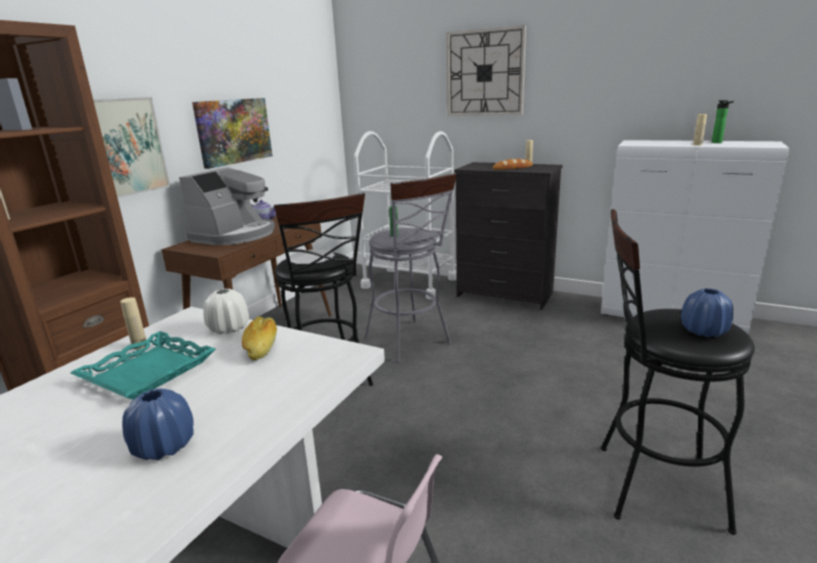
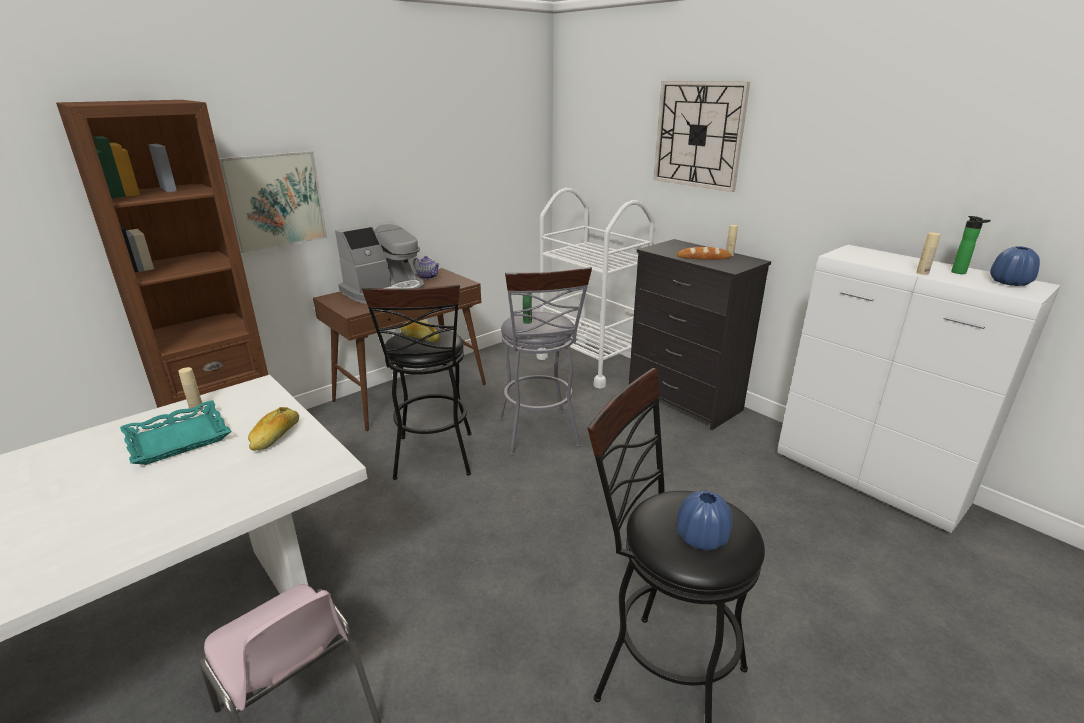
camera: 20 degrees right, 5 degrees up
blue vase [122,389,194,460] -> blue vase moved to [990,246,1040,286]
picture [192,98,272,169] -> none
white vase [203,288,249,334] -> none
plate [289,249,335,265] -> bread [401,321,440,342]

